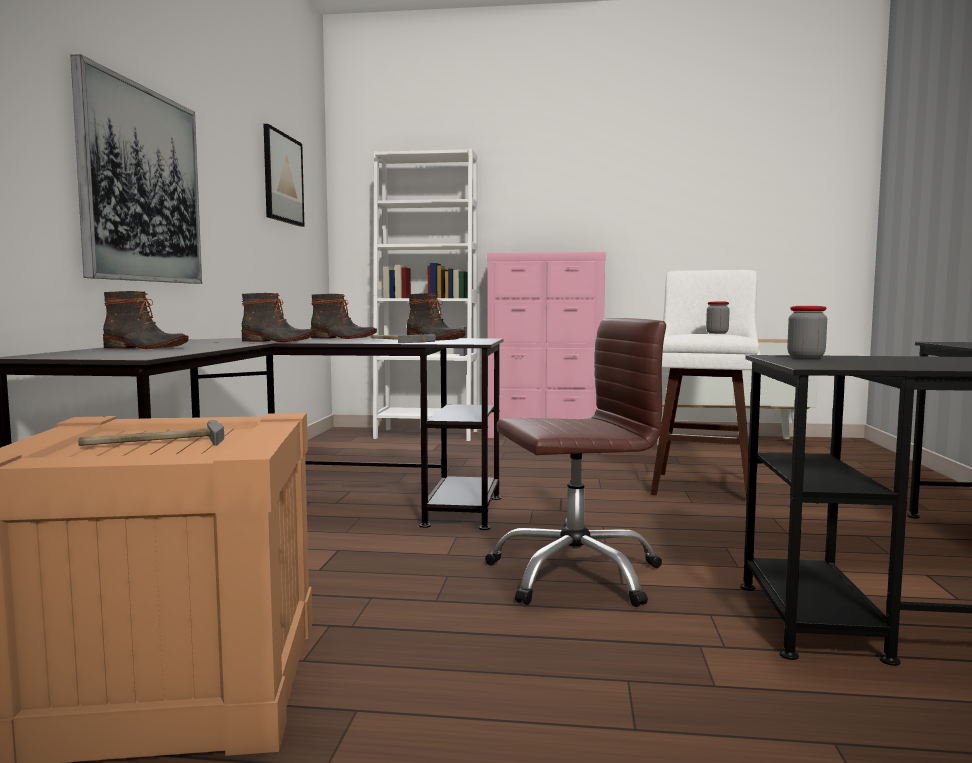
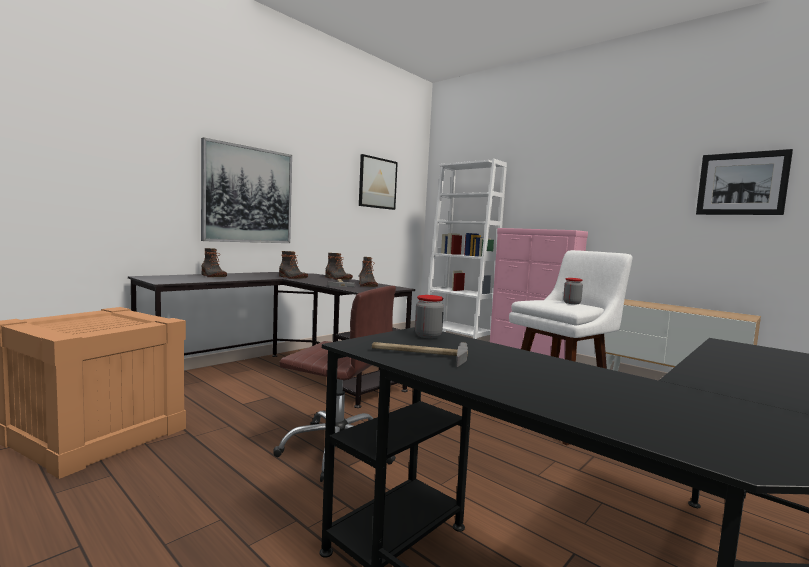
camera: 35 degrees right, 0 degrees up
hammer [78,420,224,446] -> hammer moved to [372,342,468,367]
none -> picture [696,149,793,215]

